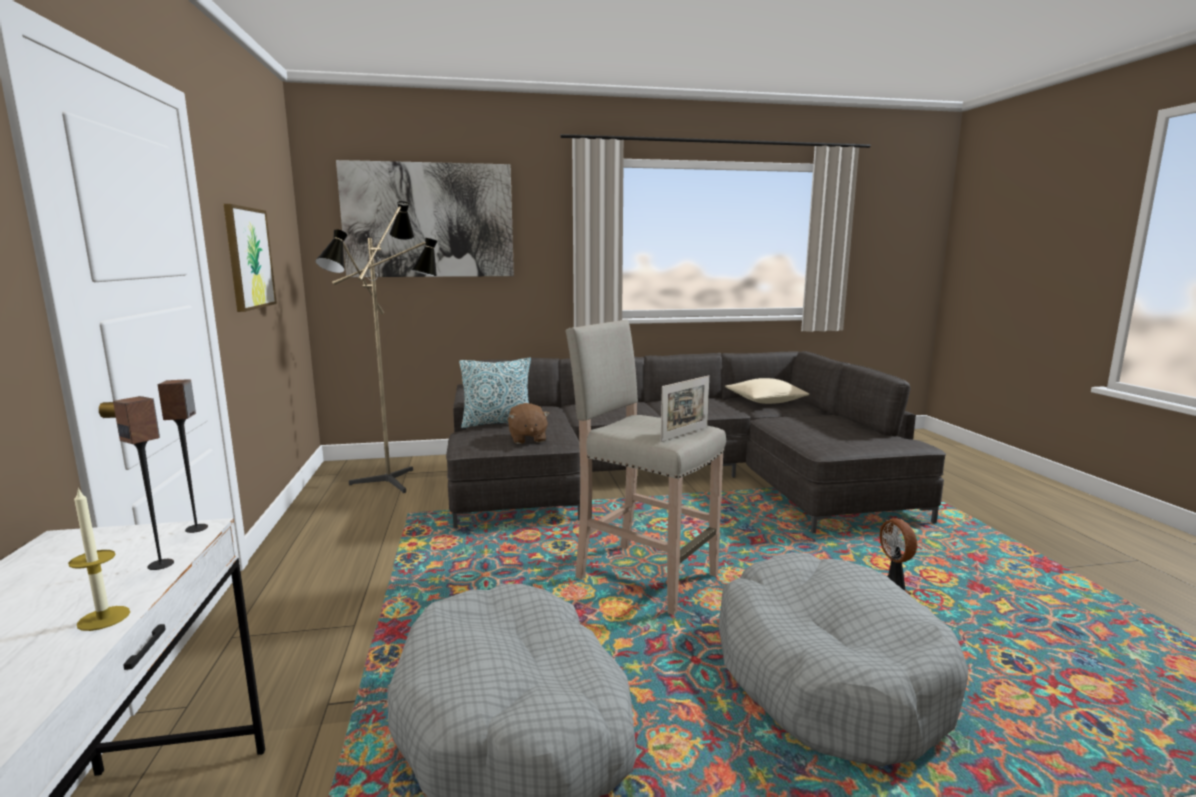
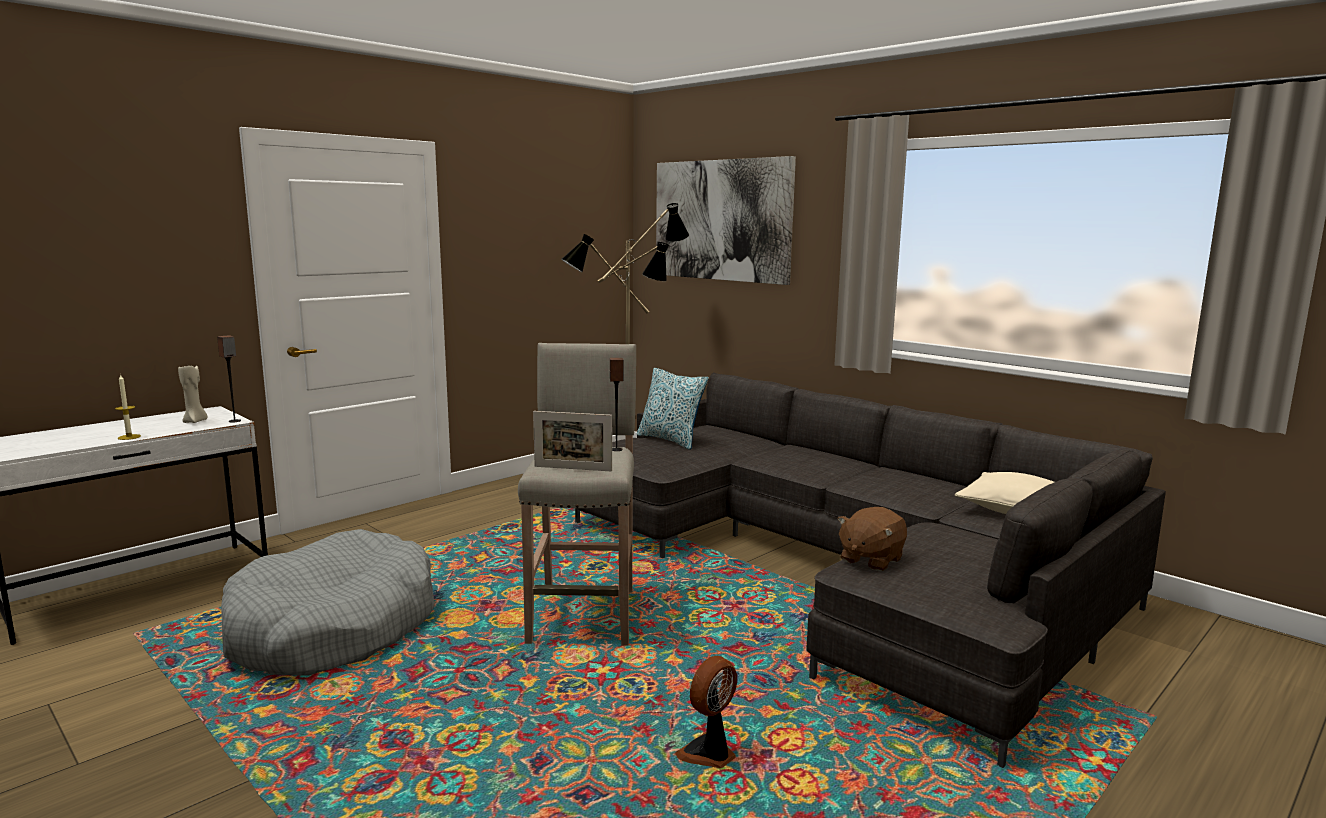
camera: 55 degrees right, 0 degrees up
speaker [113,396,174,570] -> speaker moved to [610,358,624,451]
picture [224,204,277,312] -> none
brown plush toy [508,403,550,444] -> brown plush toy moved to [837,507,907,571]
grey dog bed [719,552,968,767] -> none
none -> beige candle [178,366,207,423]

